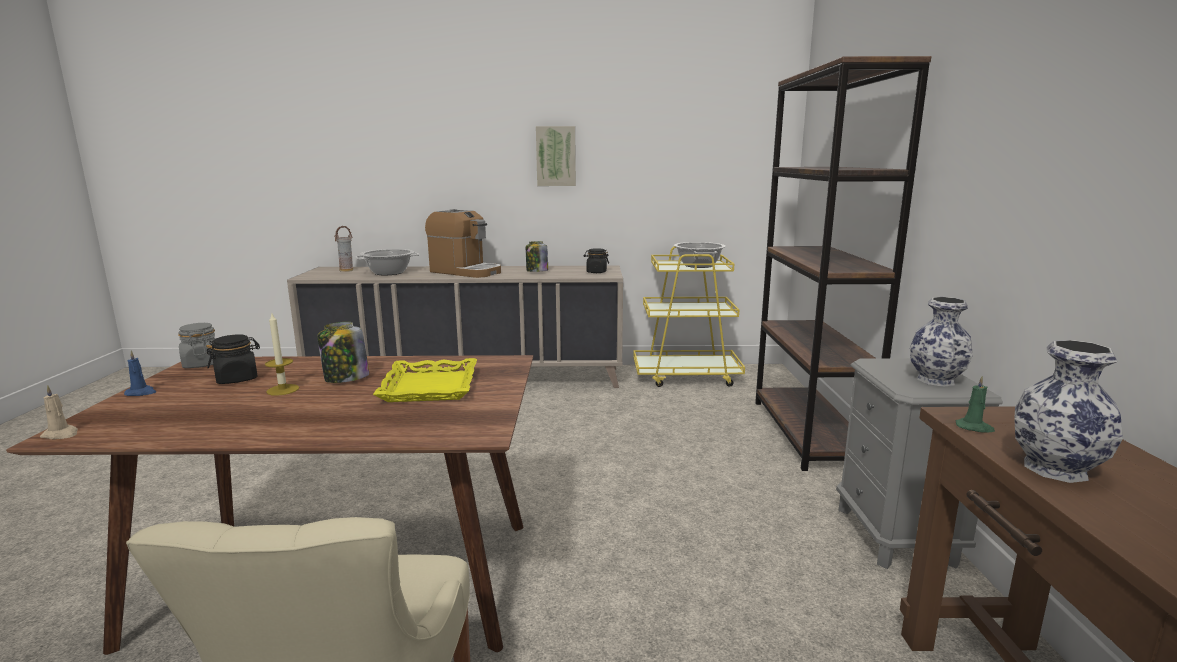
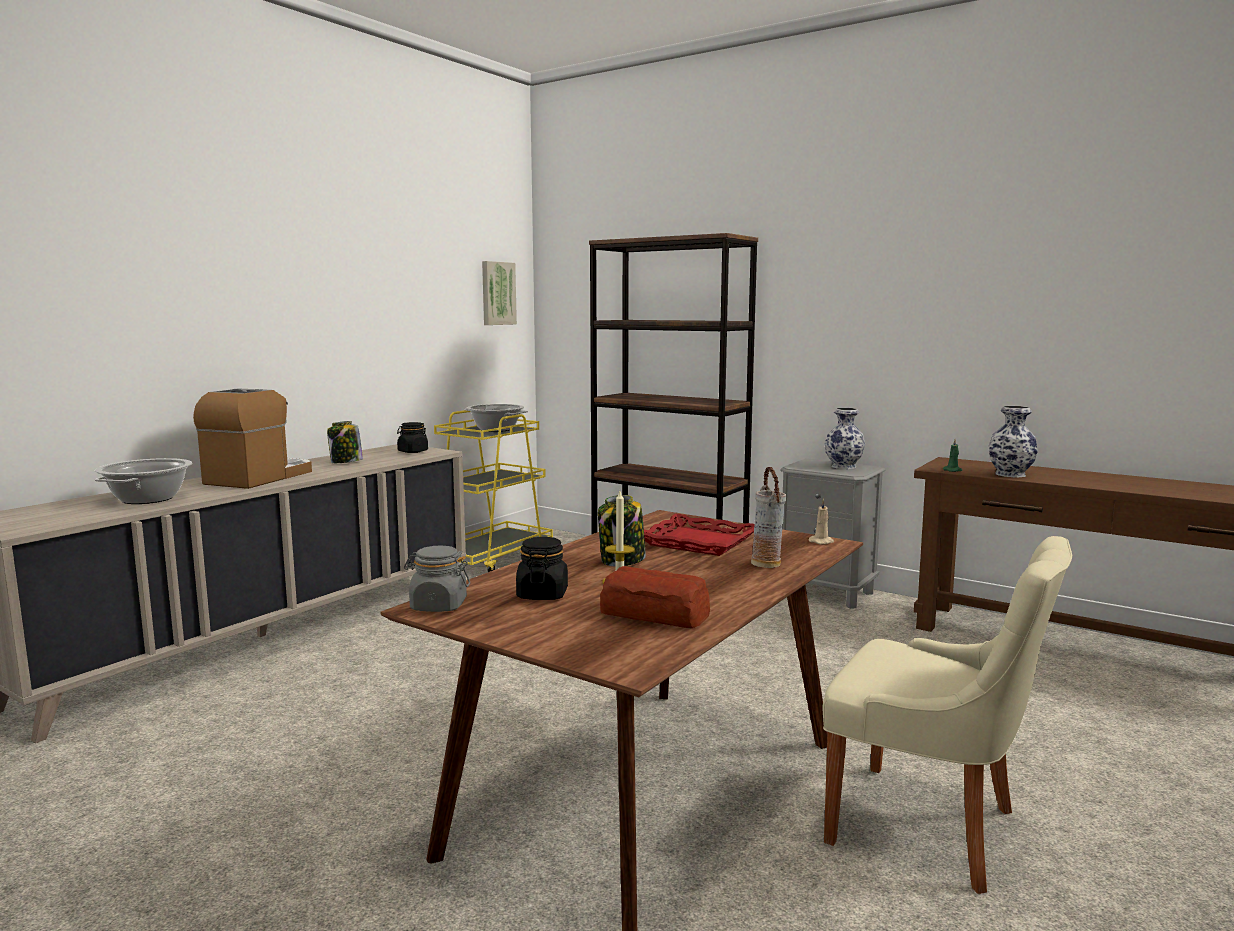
camera: 55 degrees left, 5 degrees down
beige candle [40,385,78,439] -> beige candle moved to [808,498,834,545]
blue candle [124,350,156,396] -> none
vase [334,226,353,272] -> vase moved to [751,467,786,568]
yellow tray [373,358,477,402] -> red tray [644,514,755,556]
coffee machine [425,209,501,278] -> coffee machine turned 45 degrees counterclockwise [193,388,312,489]
picture [536,126,576,186] -> picture moved to [482,261,517,325]
none -> bread [600,566,710,628]

